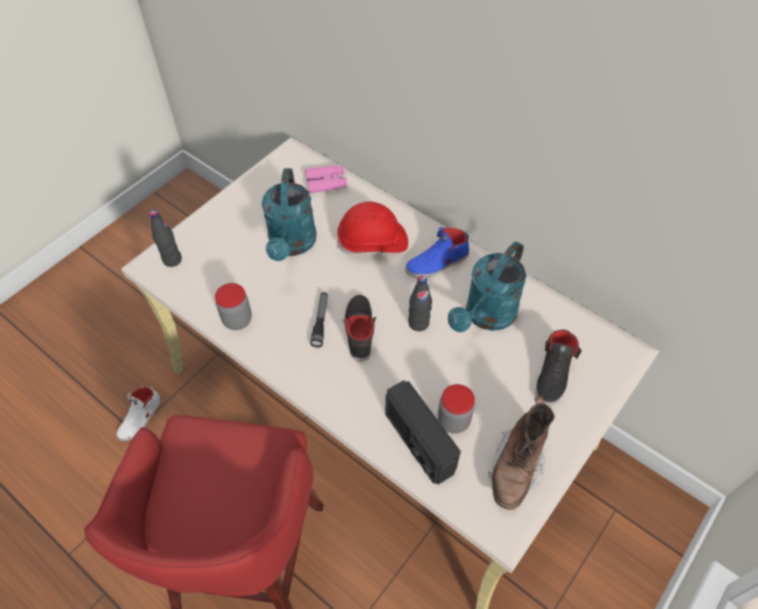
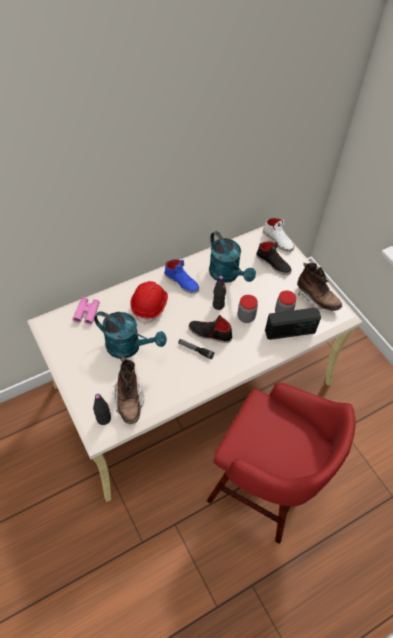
camera: 70 degrees left, 0 degrees up
white shoe [116,387,162,441] -> white shoe moved to [263,218,294,252]
jar [215,283,252,330] -> jar moved to [238,295,258,323]
blue shoe [405,227,469,277] -> blue shoe turned 45 degrees counterclockwise [164,259,199,294]
none -> brown boot [113,356,144,424]

